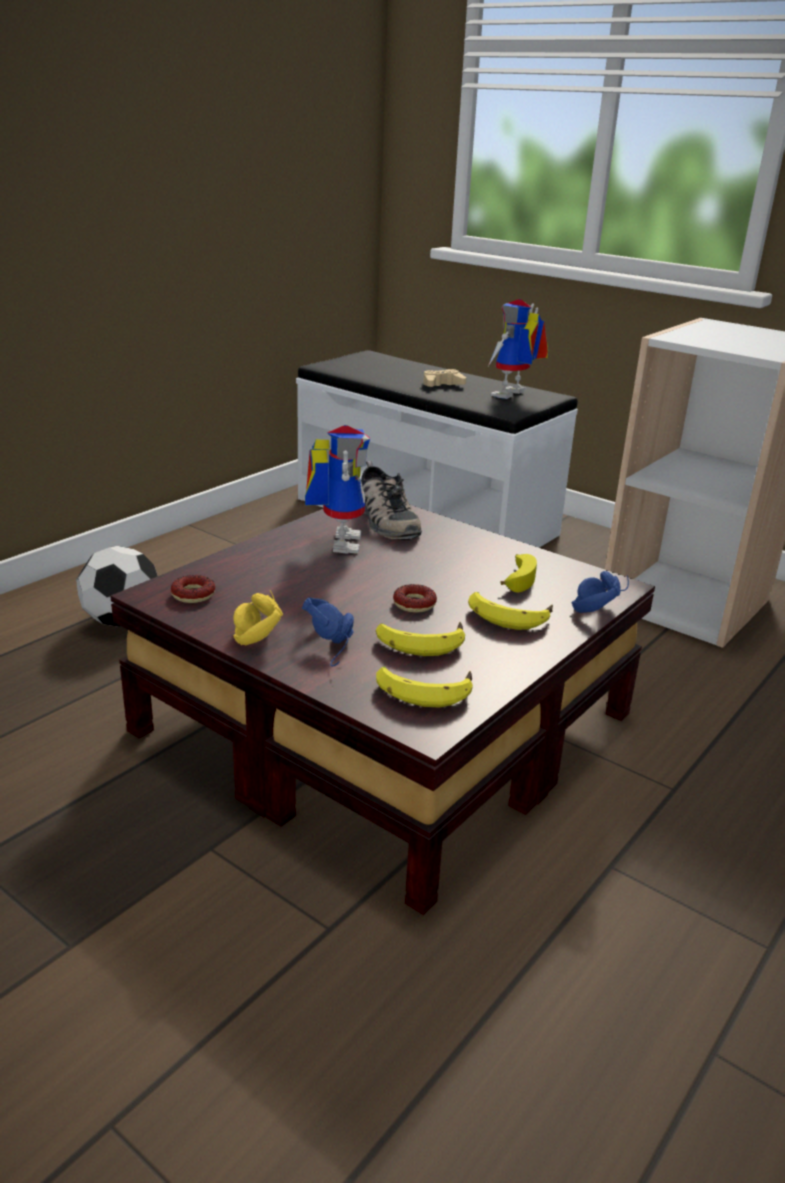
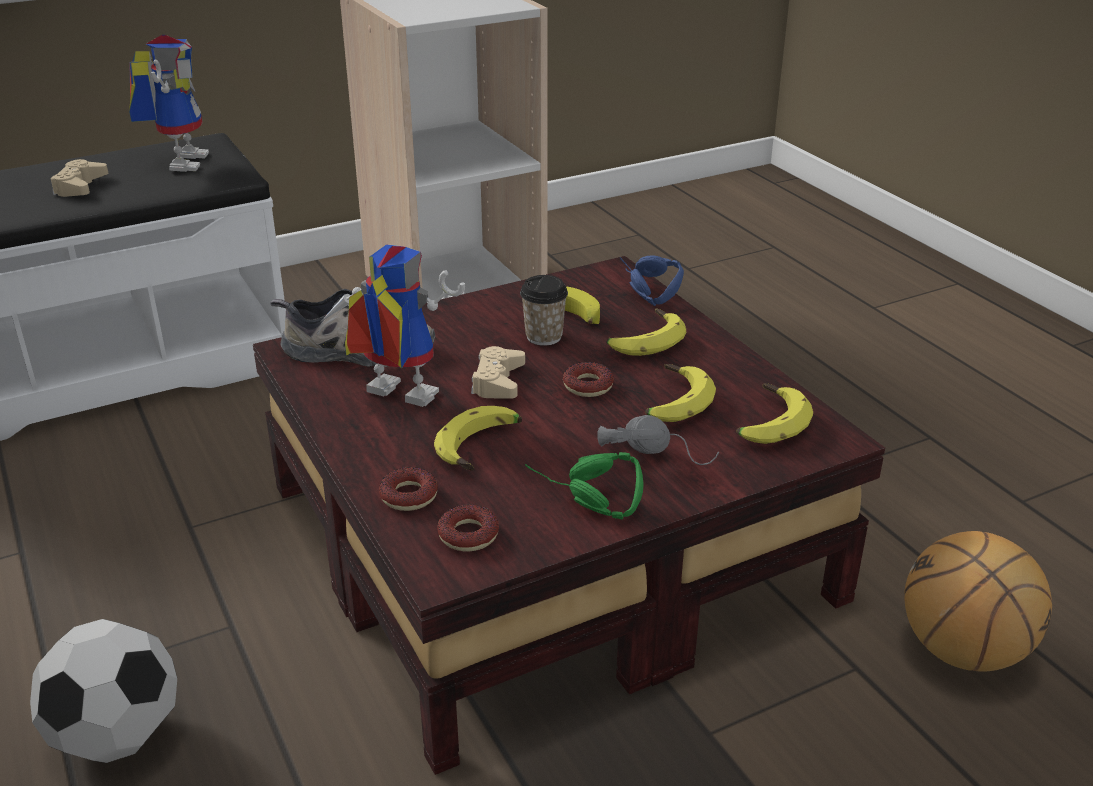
camera: 65 degrees left, 5 degrees up
yellow headphones [233,590,283,645] -> green headphones [525,452,644,520]
blue headphones [302,598,354,667] -> grey headphones [597,415,719,465]
toy robot [488,299,549,399] -> toy robot turned 150 degrees counterclockwise [129,35,209,172]
none -> donut [379,467,438,511]
none -> banana [434,406,522,471]
none -> beige game controller [471,346,525,399]
none -> cup [520,275,568,346]
none -> basketball [904,531,1052,672]

